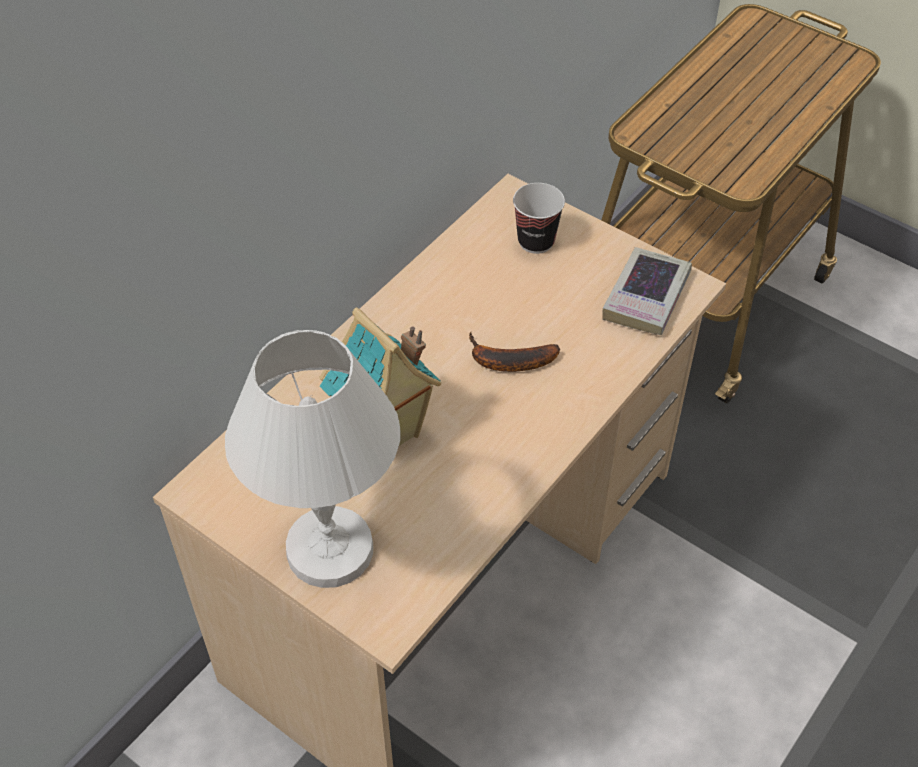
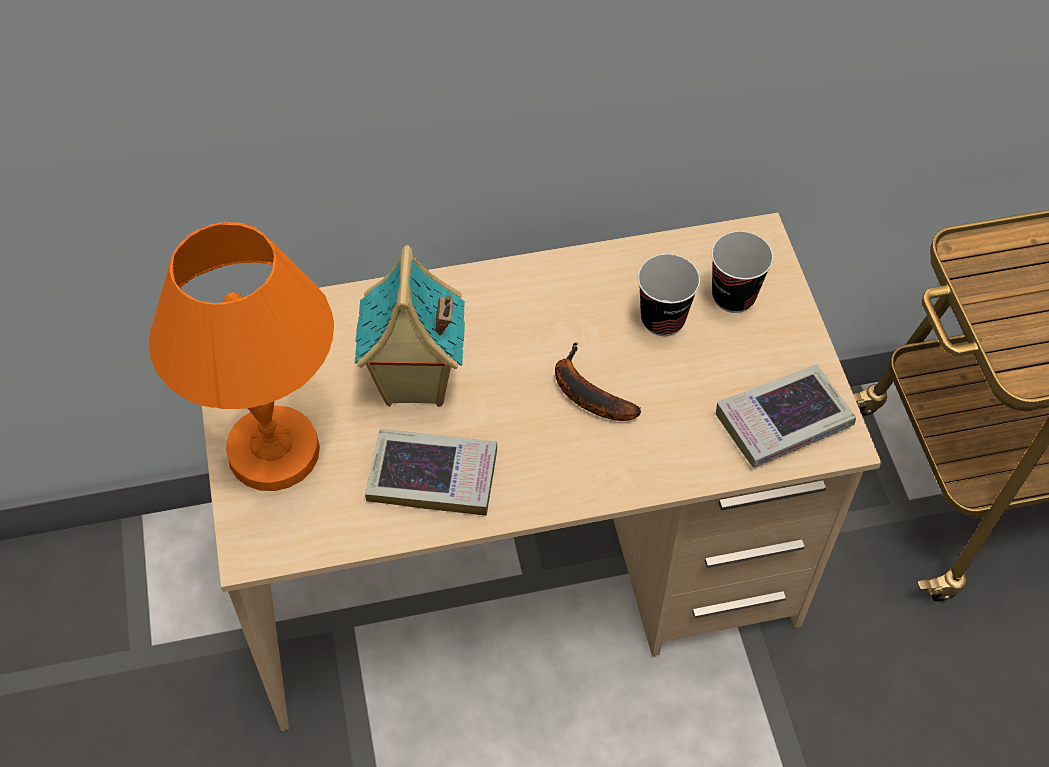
camera: 40 degrees right, 5 degrees up
white table lamp [225,330,401,588] -> orange table lamp [149,222,334,491]
none -> book [365,429,497,516]
none -> cup [638,254,700,336]

